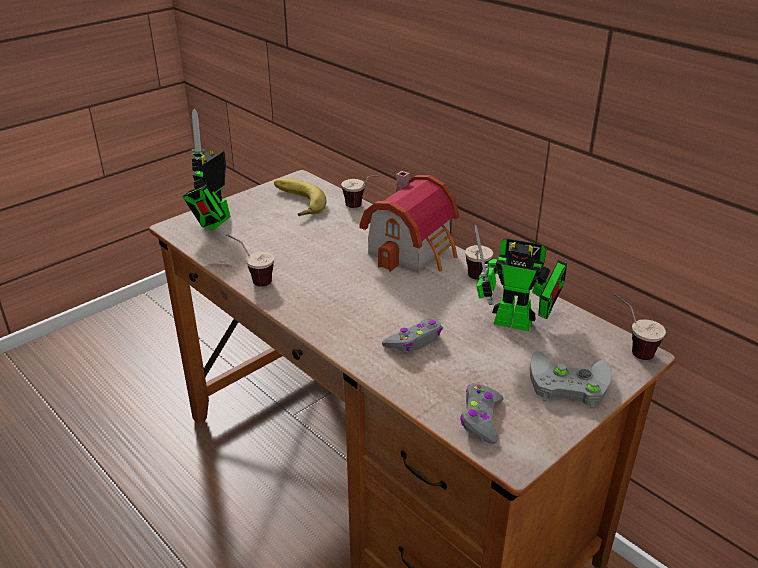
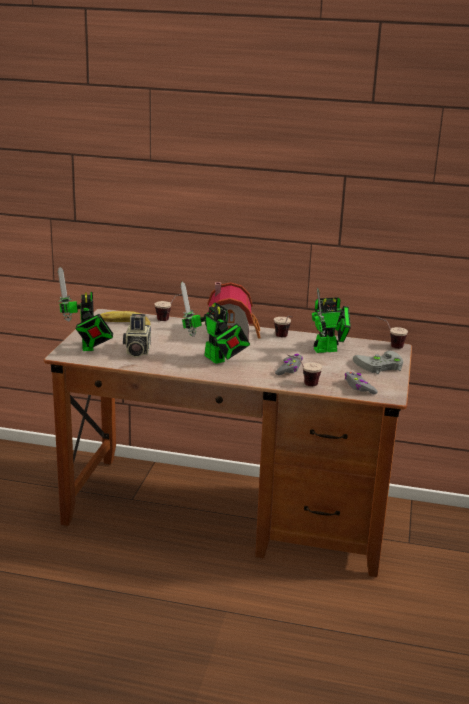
camera: 35 degrees left, 10 degrees down
cup [226,234,274,286] -> cup moved to [287,355,322,386]
none -> camera [123,314,151,358]
none -> toy robot [180,281,250,364]

